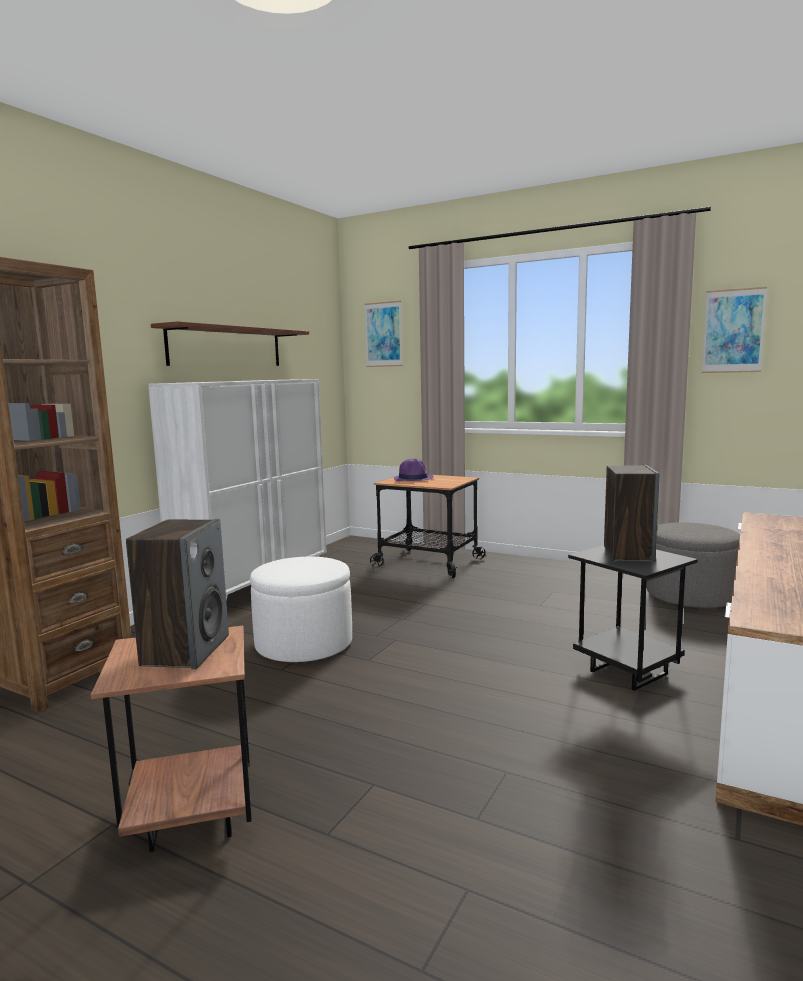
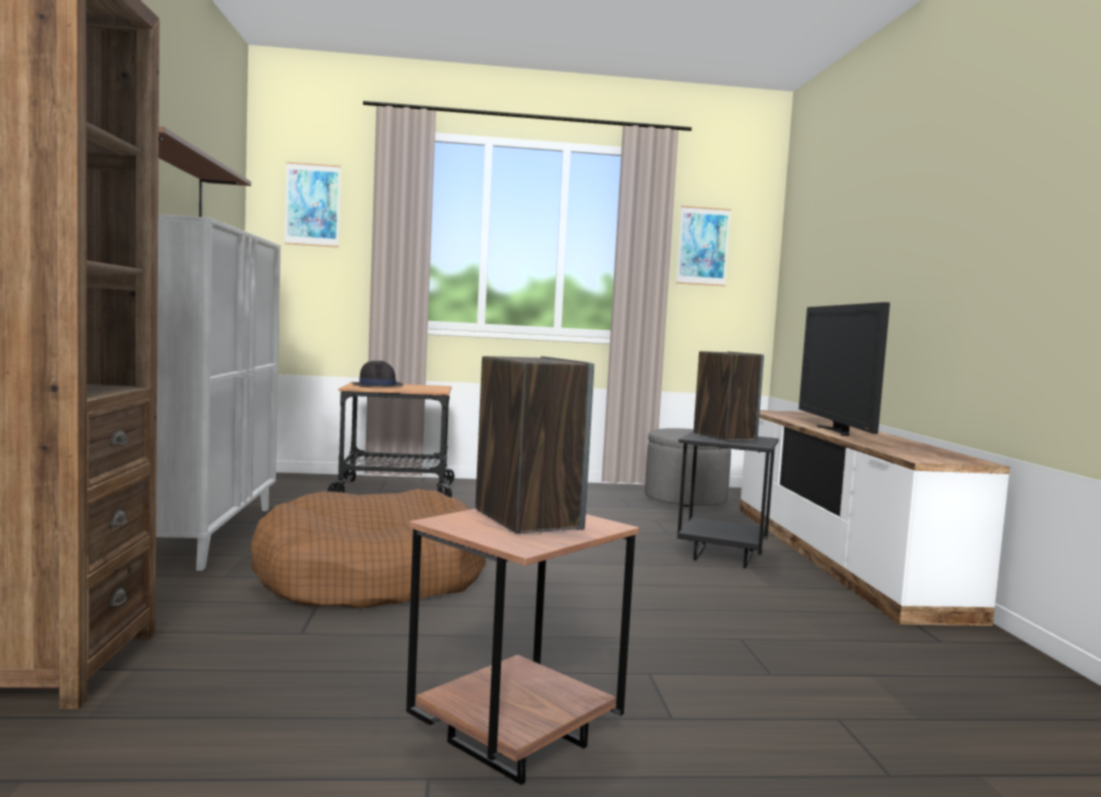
camera: 35 degrees left, 5 degrees down
white ottoman [250,557,352,663] -> brown dog bed [250,489,486,608]
purple hat [393,459,434,481] -> black hat [352,361,403,387]
none -> television [799,302,890,436]

